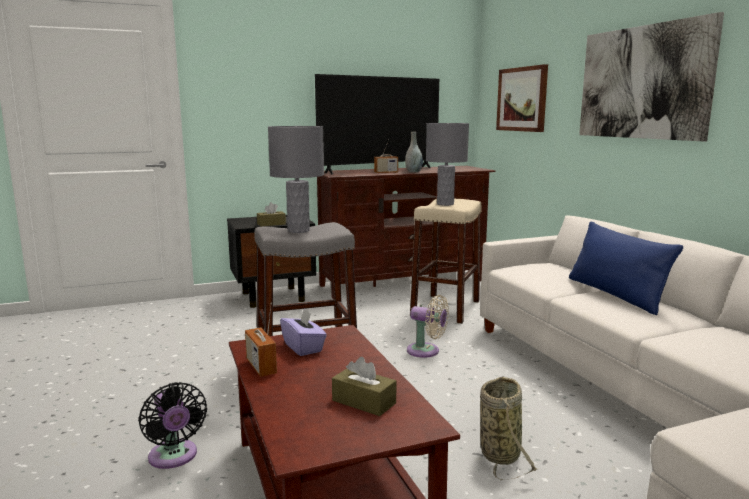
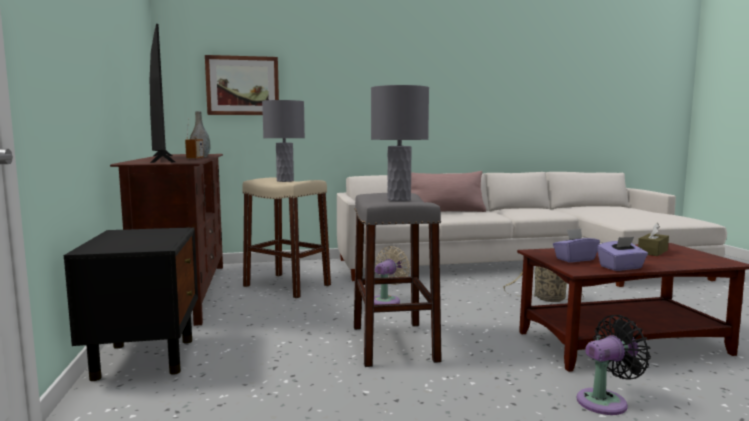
camera: 80 degrees left, 5 degrees down
radio [245,302,277,377] -> purple tissue box [597,237,648,271]
brown tissue box [257,202,286,227] -> none
blue pillow [569,221,683,315] -> pink pillow [411,171,486,212]
picture [579,12,724,142] -> none

